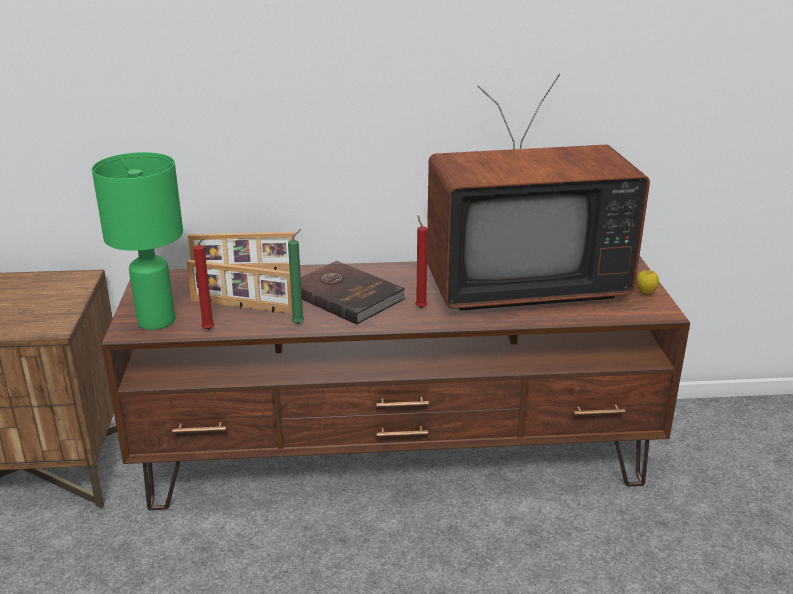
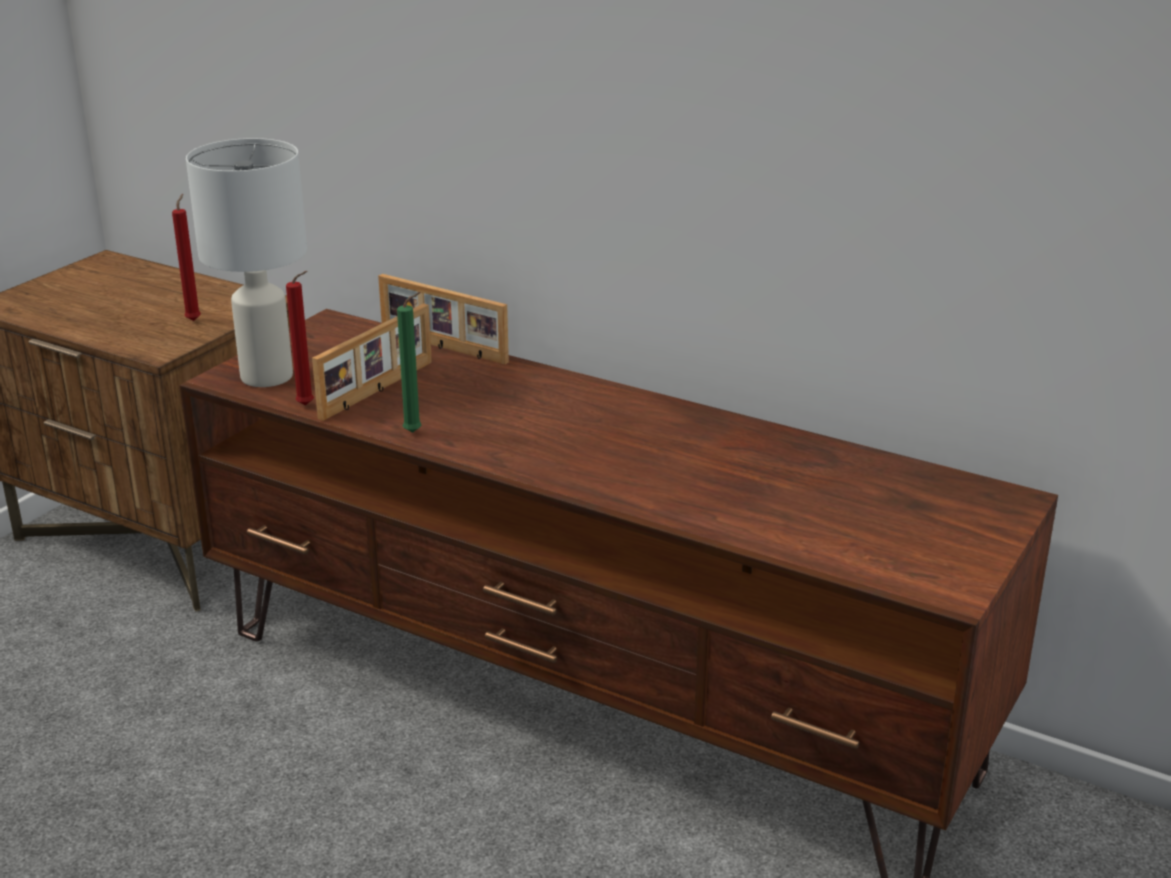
camera: 35 degrees right, 0 degrees up
green table lamp [92,152,183,330] -> white table lamp [186,138,307,387]
picture frame [186,260,292,314] -> picture frame turned 105 degrees counterclockwise [312,303,432,421]
brown book [301,261,406,325] -> none
red candle [415,216,428,308] -> red candle moved to [172,194,201,321]
television [427,74,650,310] -> none
apple [636,270,659,295] -> none

